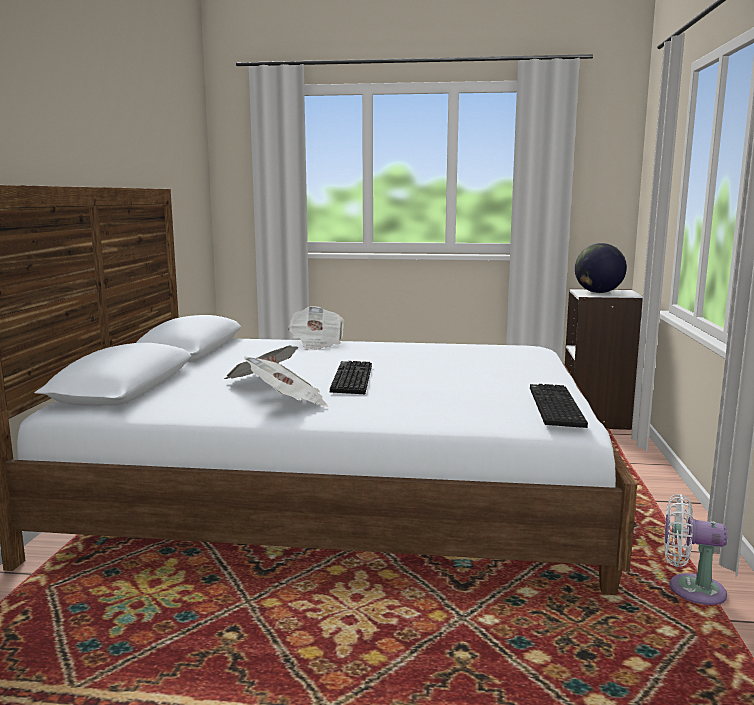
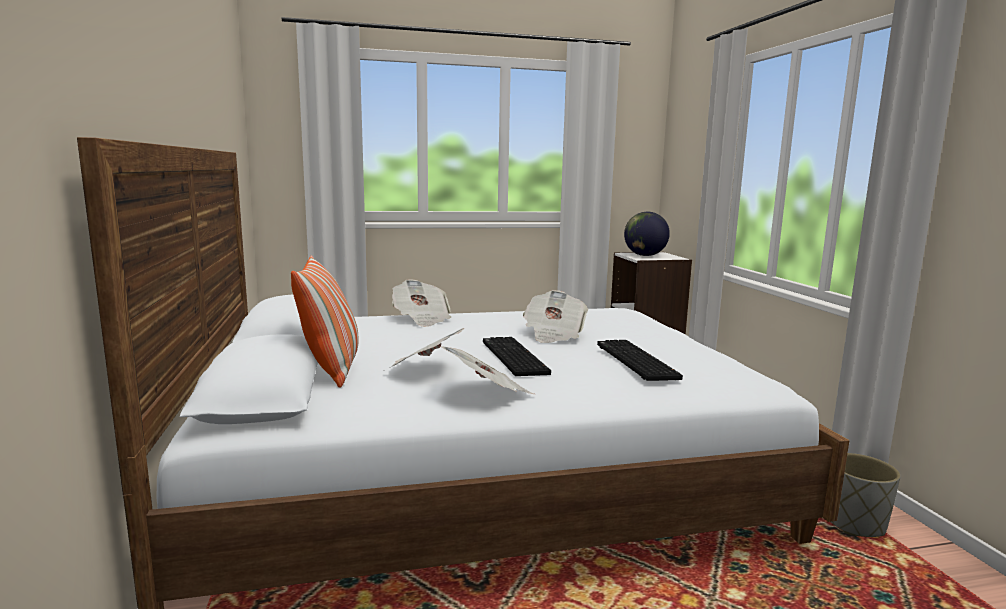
camera: 20 degrees left, 0 degrees up
keyboard [530,384,588,428] -> keyboard moved to [597,340,683,381]
white fan [664,494,728,605] -> grey planter [831,453,901,537]
none -> pillow [291,255,358,388]
none -> newspaper [523,290,588,343]

